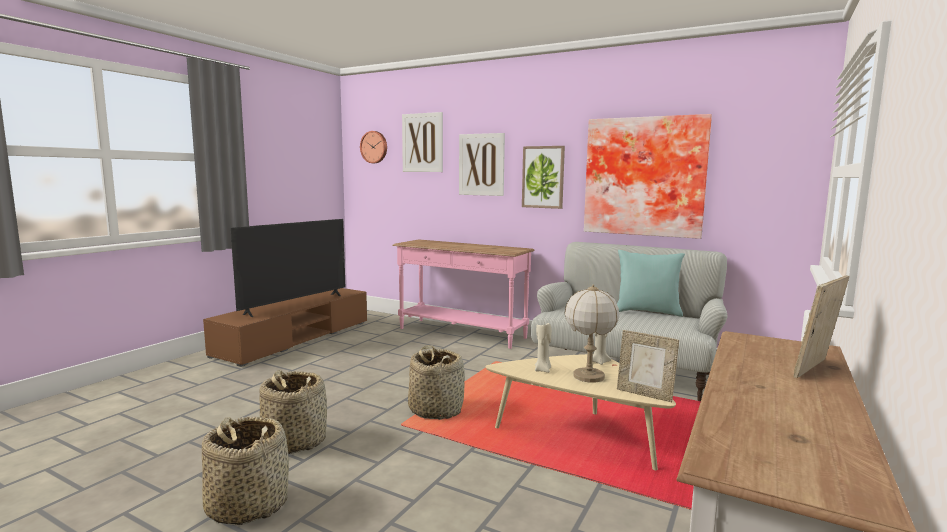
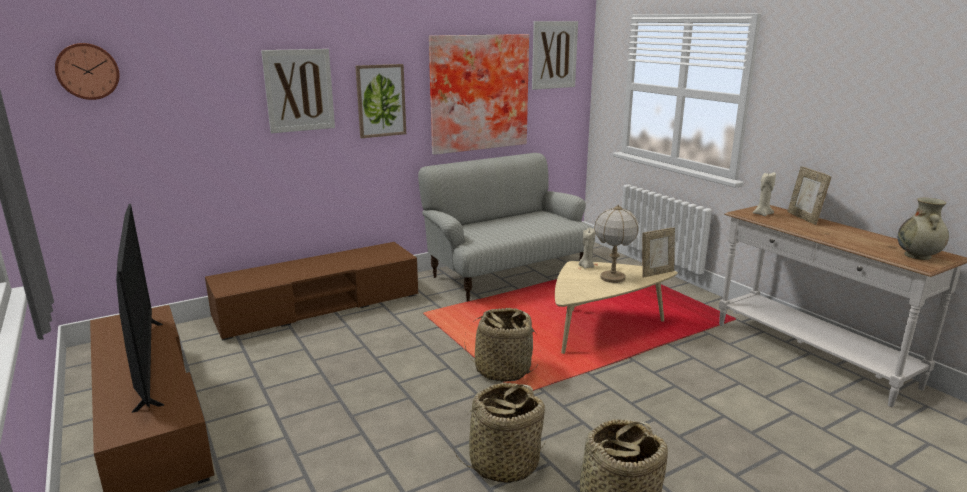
camera: 60 degrees left, 10 degrees up
pink console table [392,239,535,349] -> brown tv stand [205,242,418,341]
picture [402,112,443,172] -> picture moved to [532,21,578,90]
beige candle [535,323,552,373] -> beige candle moved to [753,172,776,216]
turquoise pillow [617,250,685,317] -> none
none -> beige vase [898,198,949,260]

